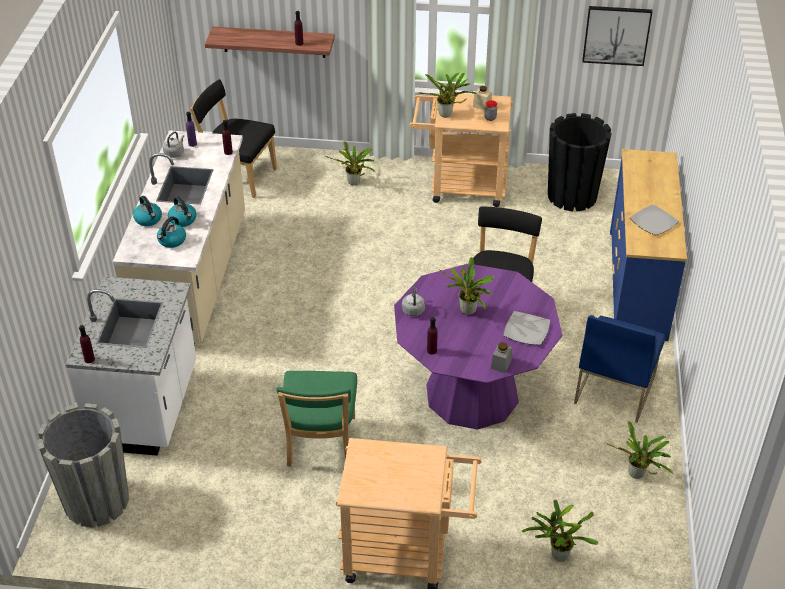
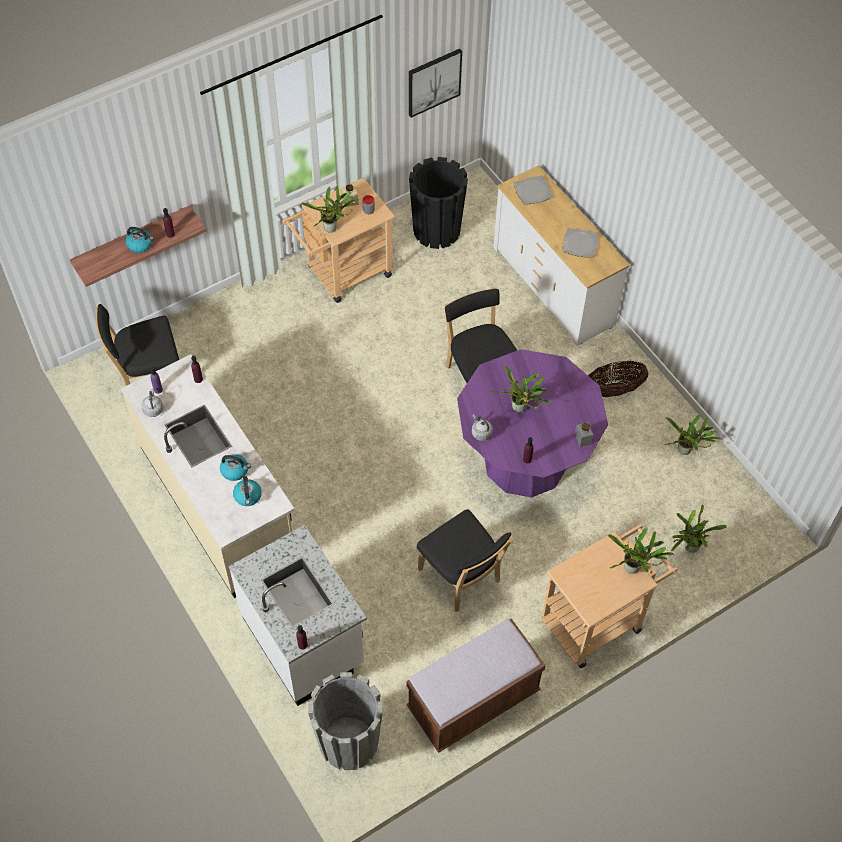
camera: 40 degrees left, 15 degrees up
kettle [133,196,162,226] -> kettle moved to [125,227,154,253]
green chair [276,371,357,467] -> black chair [417,509,513,612]
potted plant [326,141,375,185] -> potted plant moved to [608,528,674,574]
plate [504,311,550,345] -> plate moved to [514,176,553,204]
blue chair [574,315,665,423] -> basket [588,360,648,397]
blue dresser [610,149,687,341] -> white dresser [493,165,630,346]
none -> brown bench [406,618,546,753]

